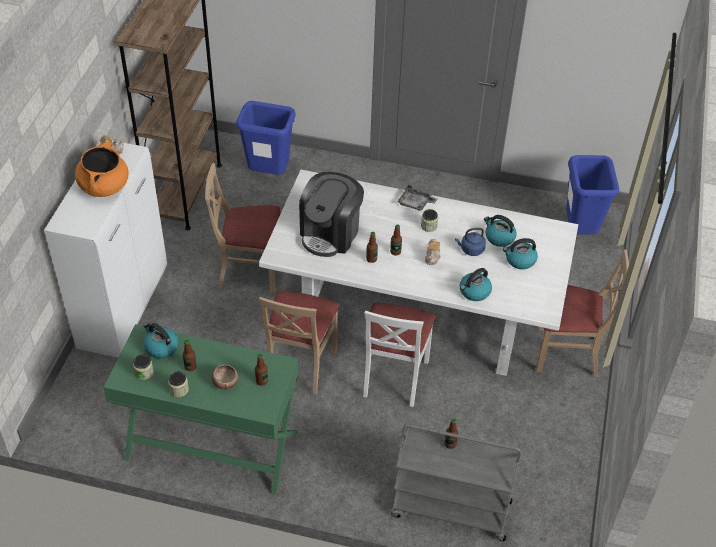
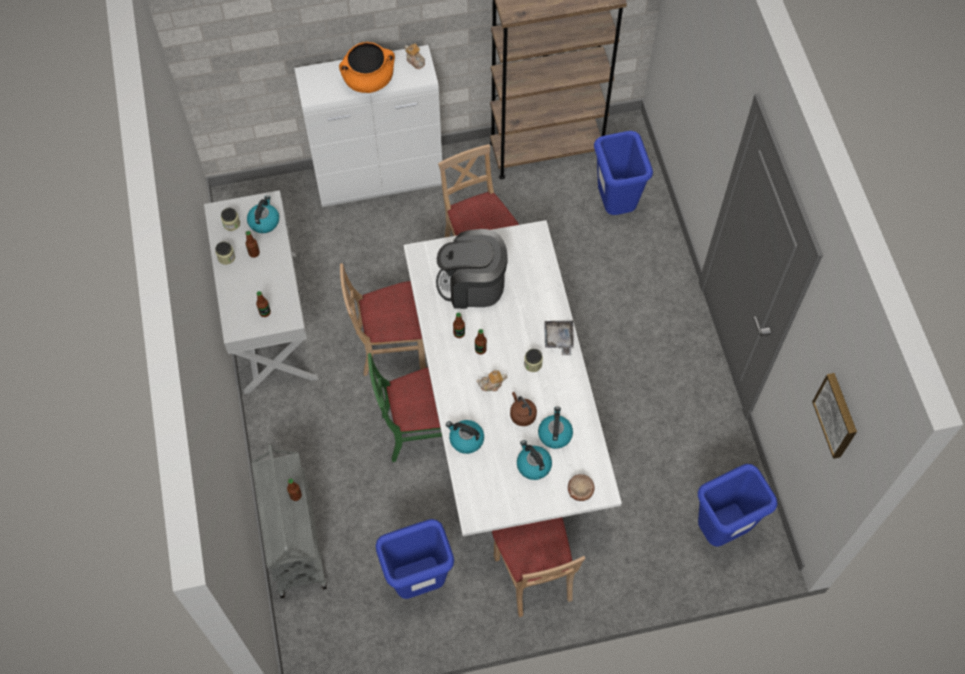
camera: 65 degrees right, 15 degrees up
green console table [104,324,298,495] -> white console table [204,190,318,394]
bowl [212,365,238,390] -> bowl moved to [568,474,595,501]
white chair [363,303,436,407] -> green chair [368,353,442,462]
blue kettle [455,228,486,256] -> brown kettle [510,392,537,426]
none -> blue trash can [376,519,454,599]
none -> picture [812,373,857,459]

